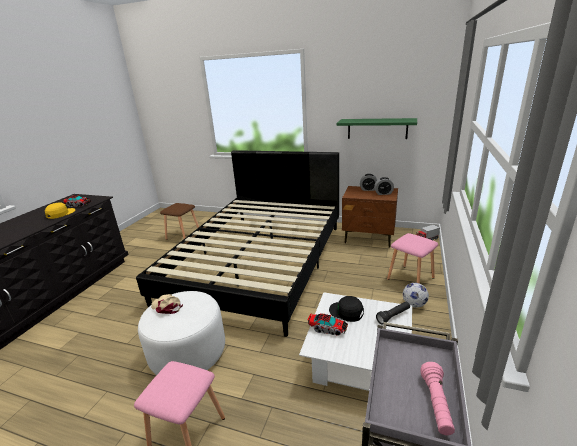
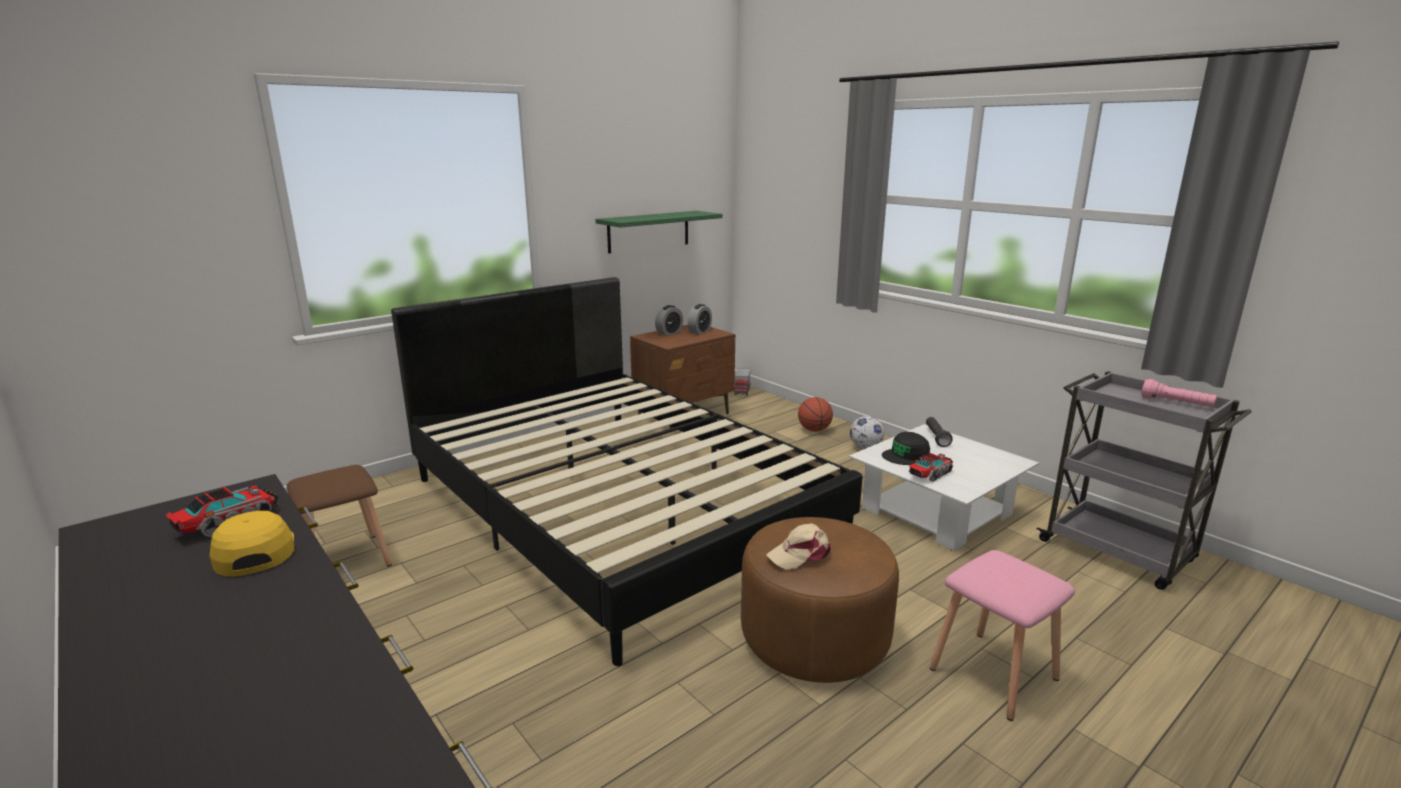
camera: 60 degrees left, 5 degrees down
white ottoman [138,291,225,375] -> brown ottoman [741,517,899,683]
pink stool [387,233,438,283] -> basketball [798,397,833,432]

